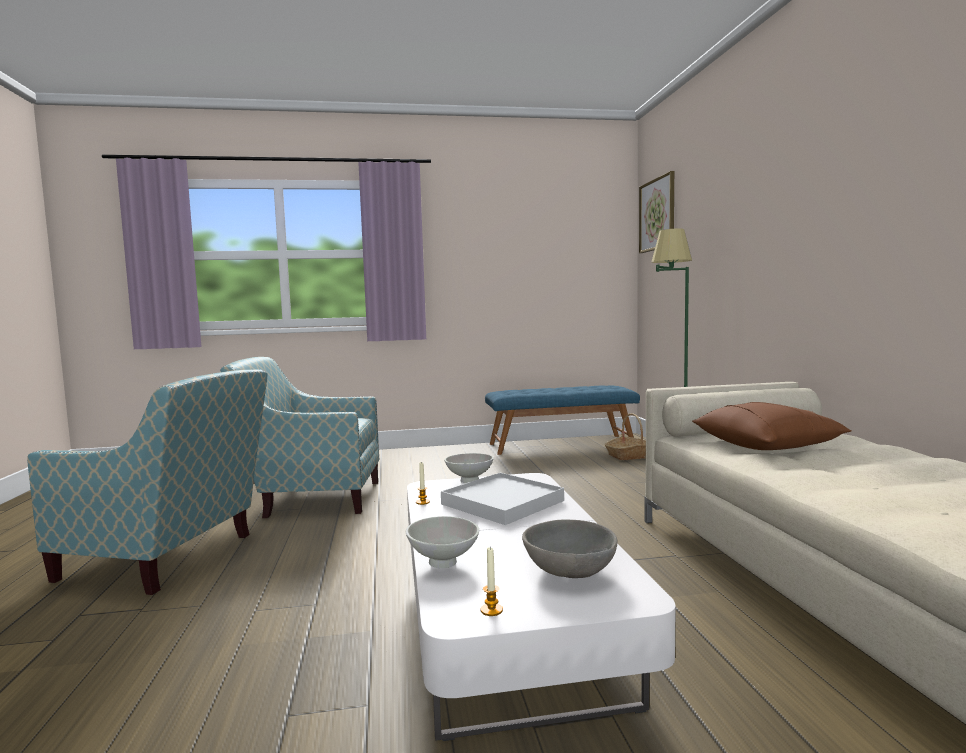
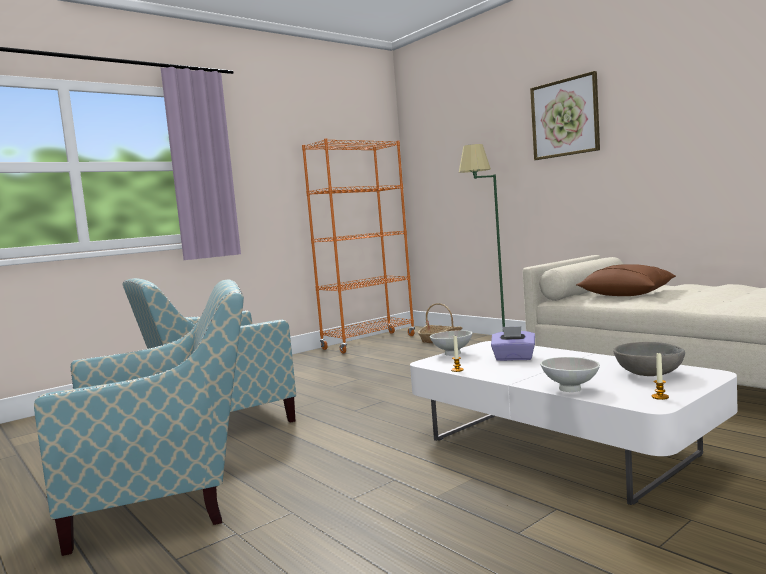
camera: 30 degrees left, 0 degrees up
white tray [441,473,564,525] -> purple tissue box [491,326,535,361]
blue bench [485,385,640,455] -> orange bookcase [302,139,415,354]
picture [639,171,674,253] -> picture moved to [530,71,600,160]

